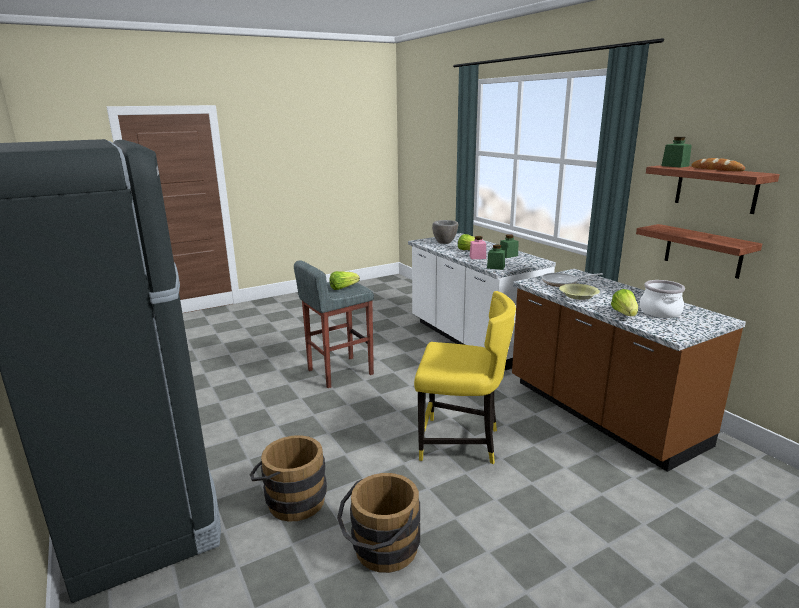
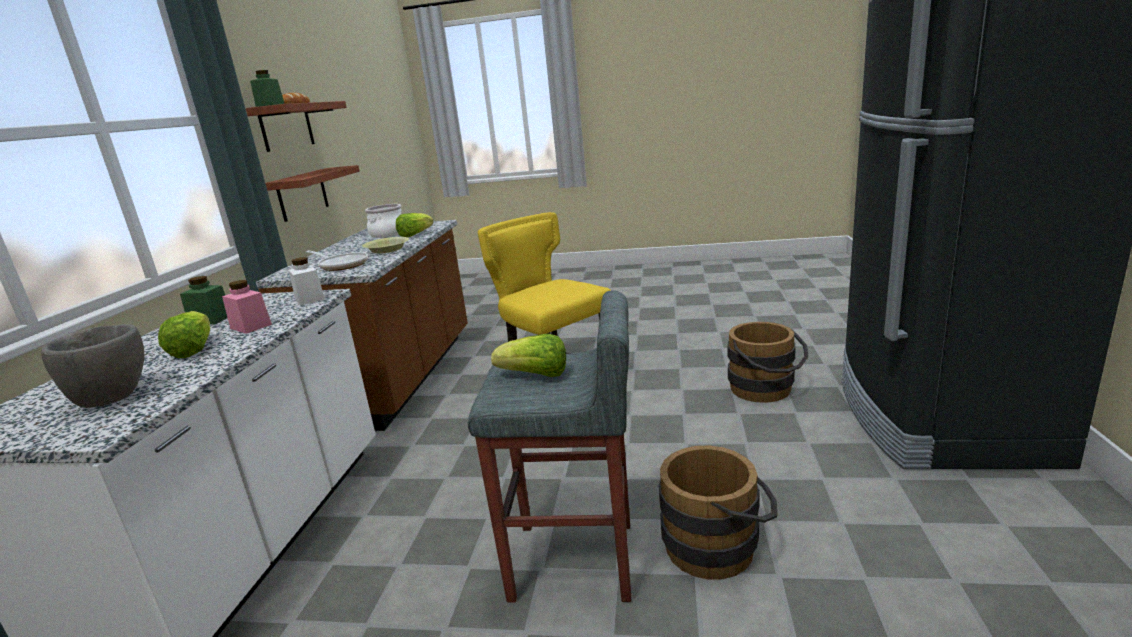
camera: 140 degrees left, 0 degrees up
brown bucket [337,473,420,573] -> brown bucket moved to [659,445,778,580]
green jar [487,244,505,270] -> white jar [289,257,325,306]

